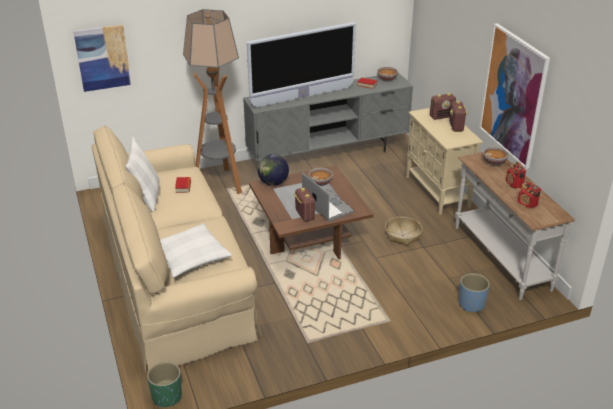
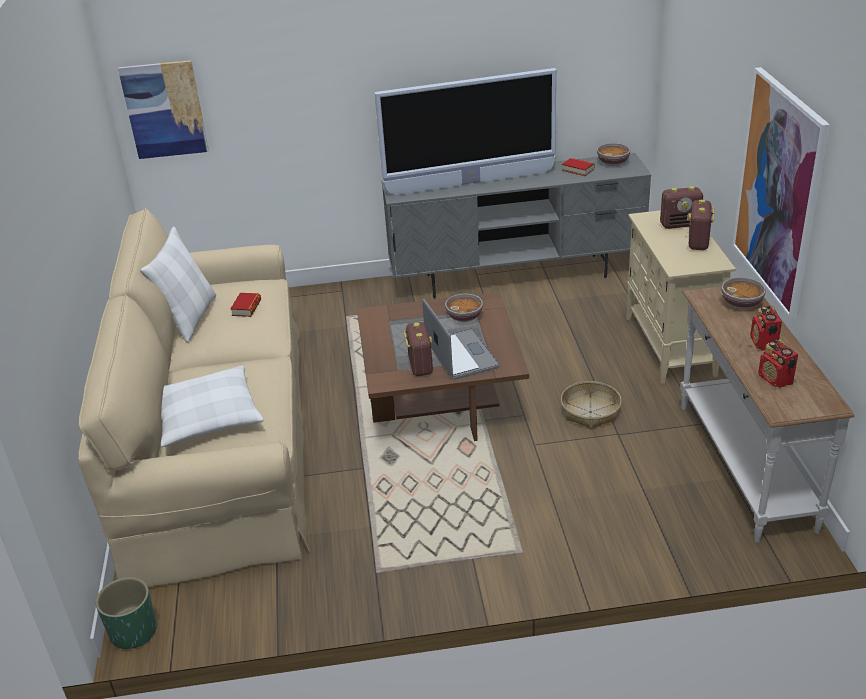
camera: 15 degrees right, 0 degrees up
floor lamp [183,9,242,194] -> none
globe [257,154,289,186] -> none
blue planter [459,273,490,312] -> none

